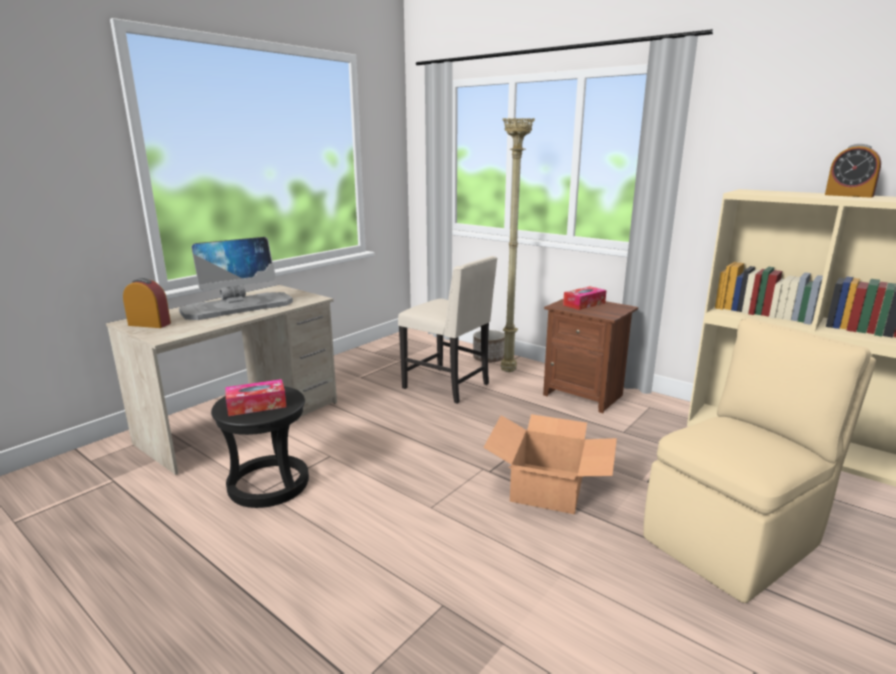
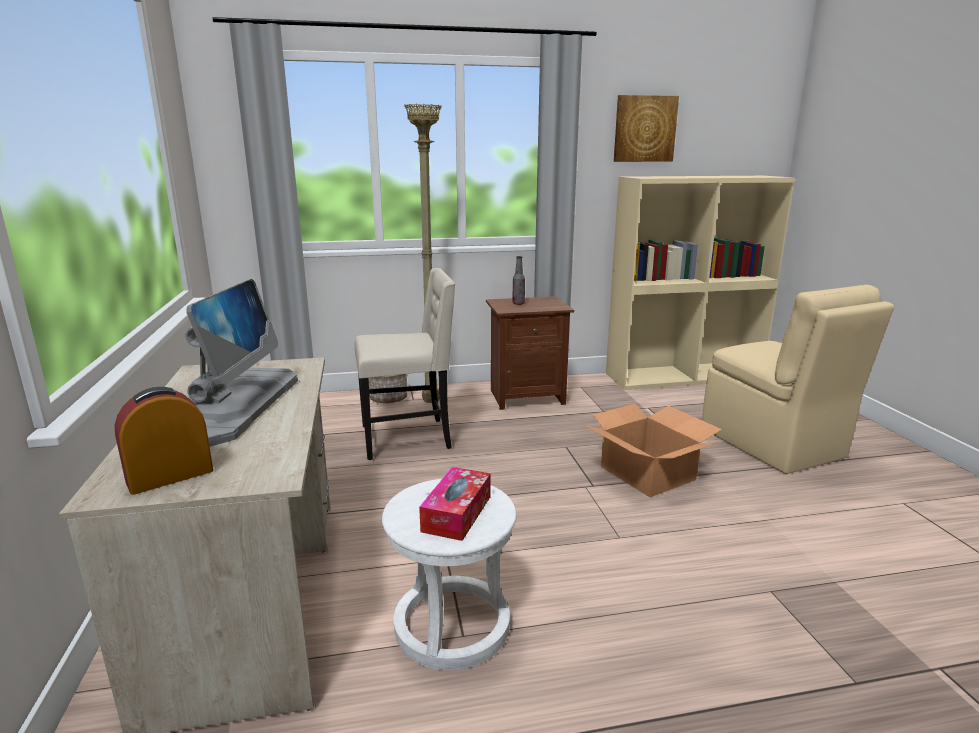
camera: 50 degrees left, 0 degrees up
black stool [211,386,309,508] -> white stool [382,479,516,670]
tissue box [563,286,606,310] -> bottle [512,256,525,305]
beige chair [643,318,876,603] -> beige chair turned 150 degrees clockwise [702,285,894,474]
alarm clock [825,144,881,198] -> none
none -> picture [614,95,679,162]

